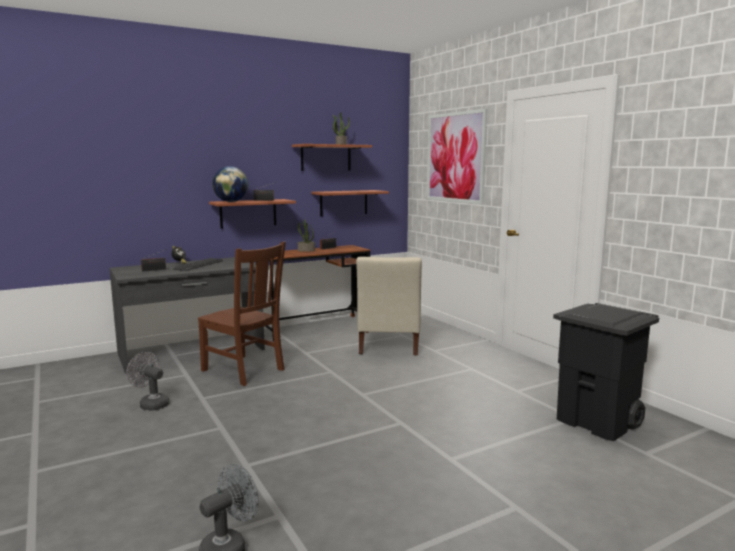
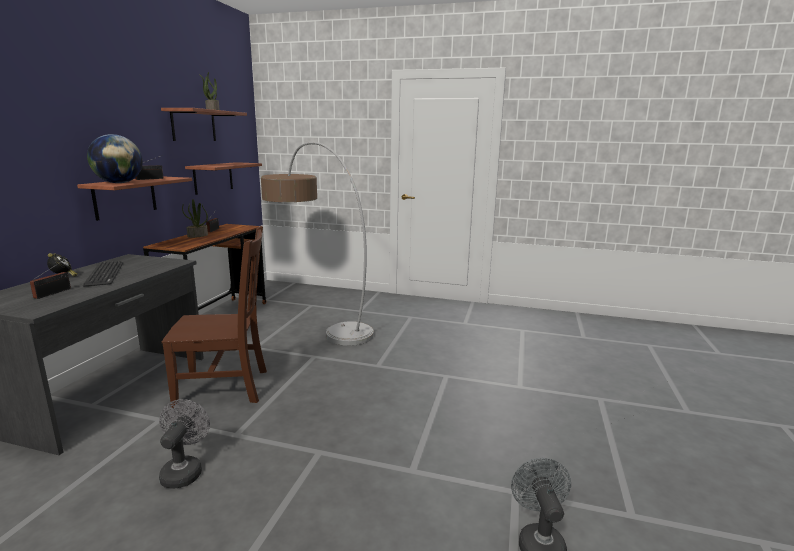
camera: 45 degrees left, 5 degrees up
grey fan [127,352,170,411] -> grey fan turned 105 degrees clockwise [159,399,210,488]
beige chair [356,257,422,355] -> floor lamp [261,142,374,346]
picture [427,109,487,204] -> none
black trash can [553,303,659,441] -> none

